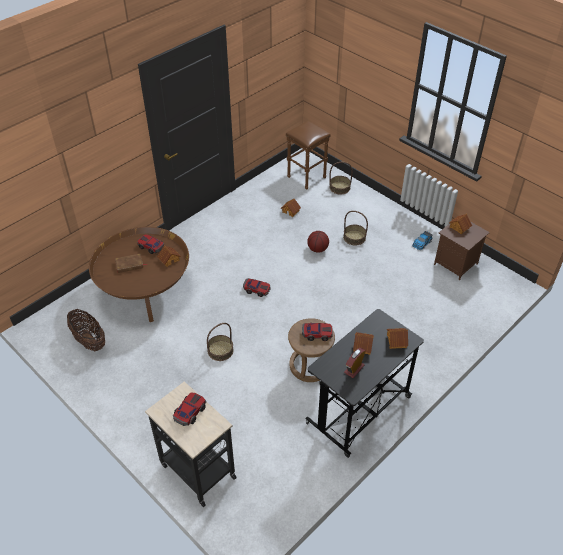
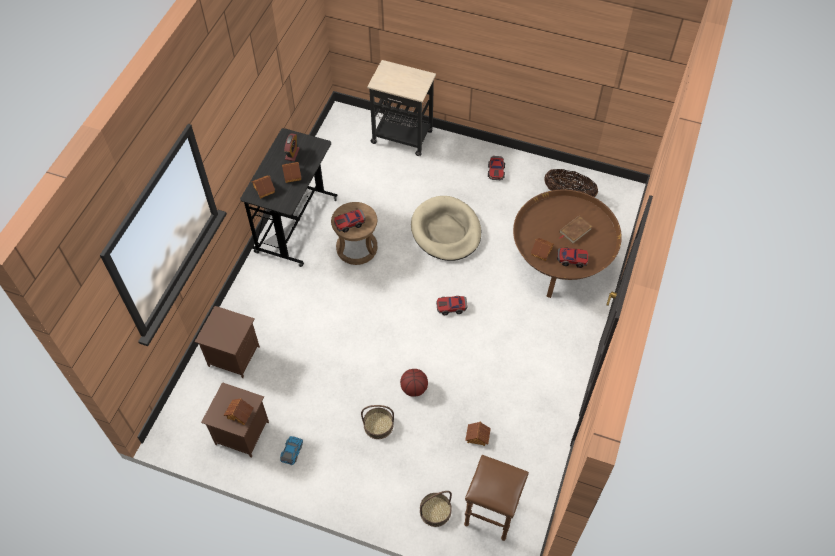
camera: 155 degrees right, 10 degrees up
toy car [173,393,206,426] -> toy car moved to [488,156,505,180]
basket [207,323,234,361] -> beige dog bed [411,196,481,261]
none -> brown nightstand [195,306,260,378]

